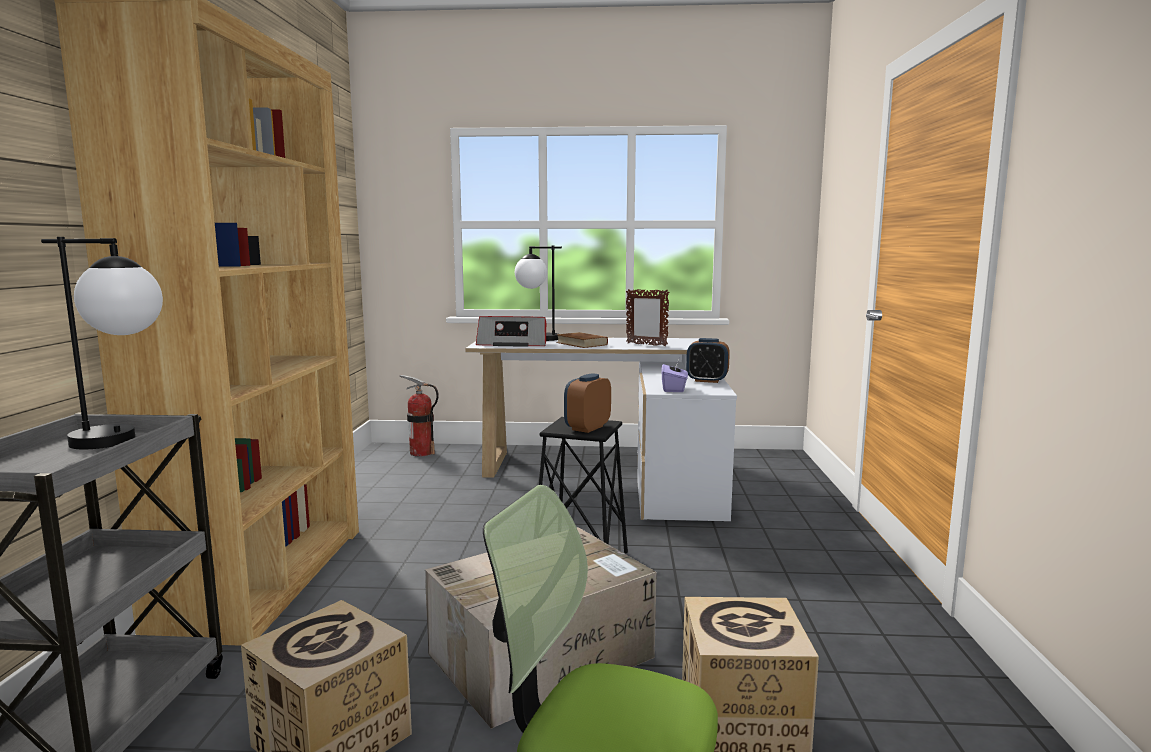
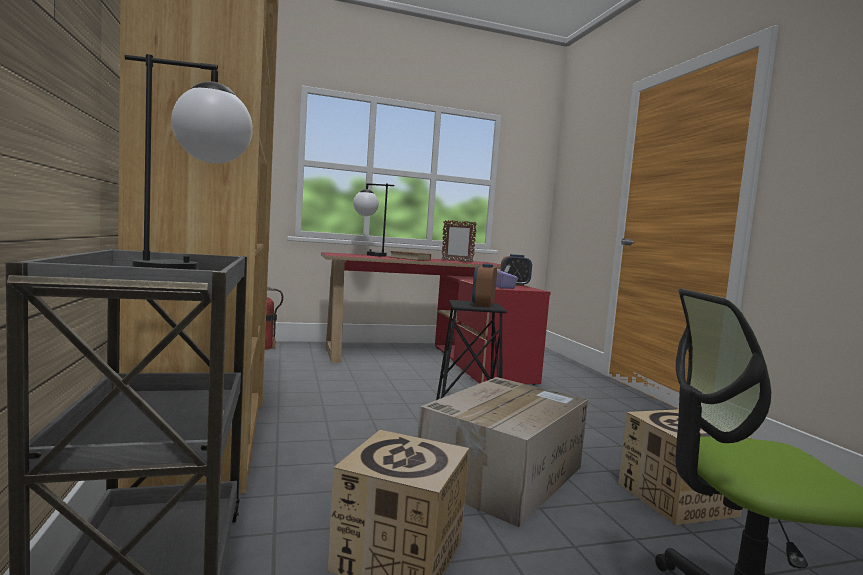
camera: 20 degrees left, 5 degrees down
white desk [465,338,737,522] -> red desk [321,252,551,385]
radio [476,316,546,347] -> none

